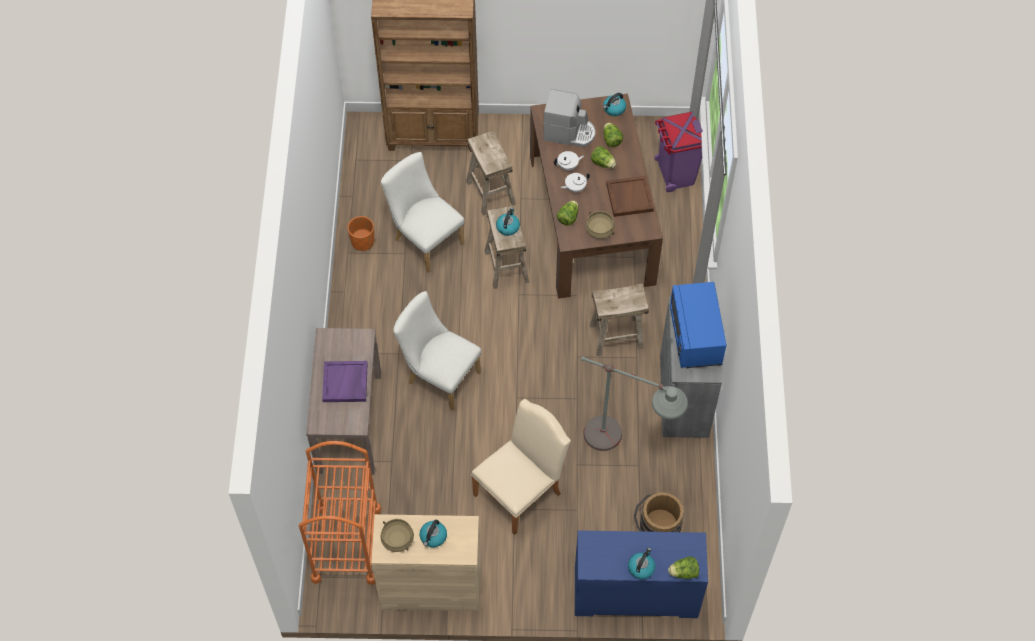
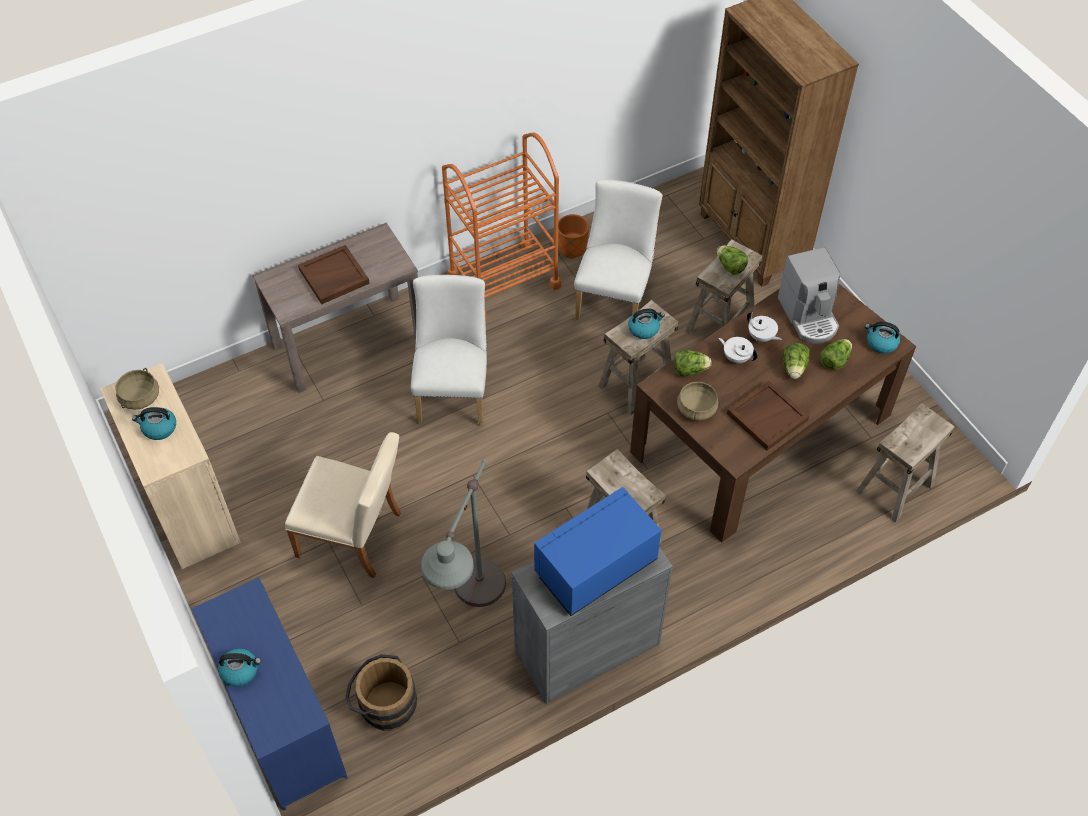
camera: 60 degrees right, 5 degrees down
orange cart [299,441,381,585] -> orange cart moved to [442,133,561,319]
purple tray [322,361,367,402] -> brown tray [298,245,370,304]
purple trash can [654,111,703,192] -> beige stool [856,403,955,523]
lettuce [668,557,699,579] -> lettuce moved to [717,245,748,275]

